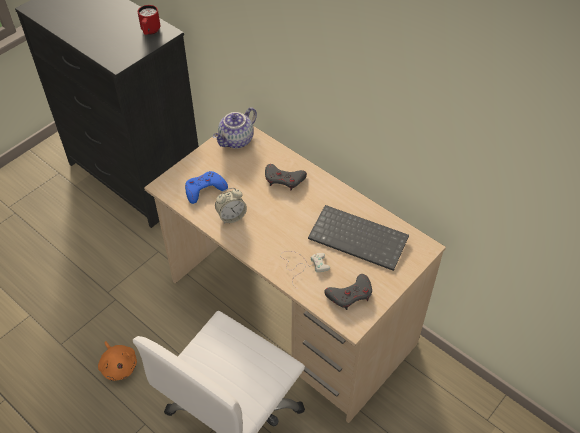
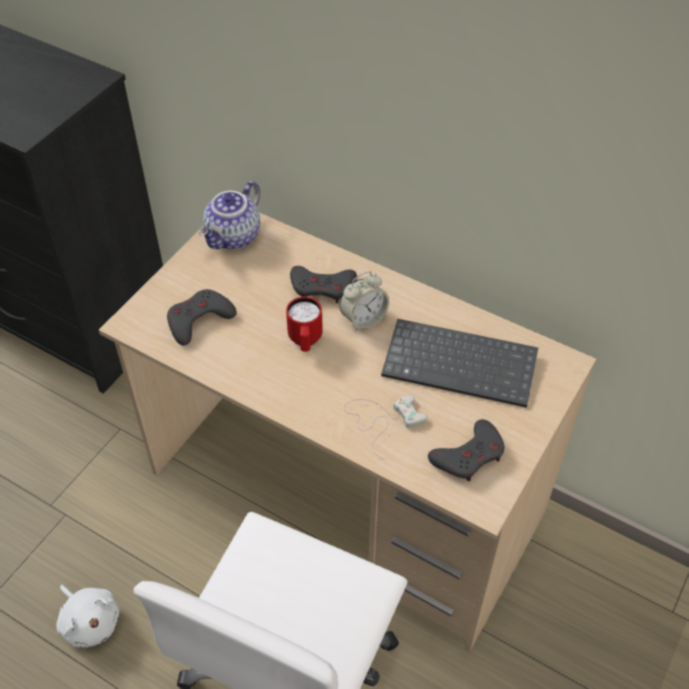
camera: 10 degrees left, 0 degrees up
orange plush toy [98,341,137,381] -> white plush toy [56,585,119,648]
red mug [138,5,160,35] -> red mug moved to [286,297,323,352]
blue game controller [185,171,228,204] -> grey game controller [167,289,237,345]
alarm clock [215,188,247,224] -> alarm clock moved to [339,271,389,331]

